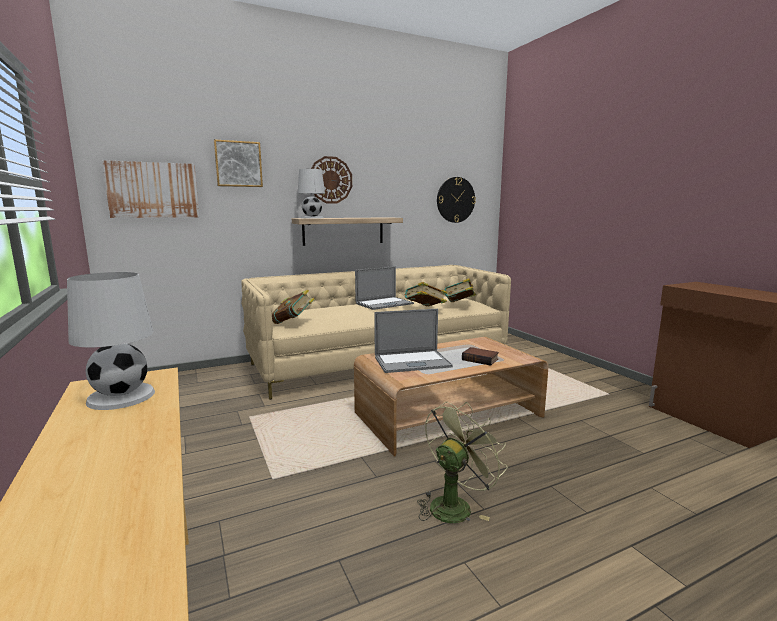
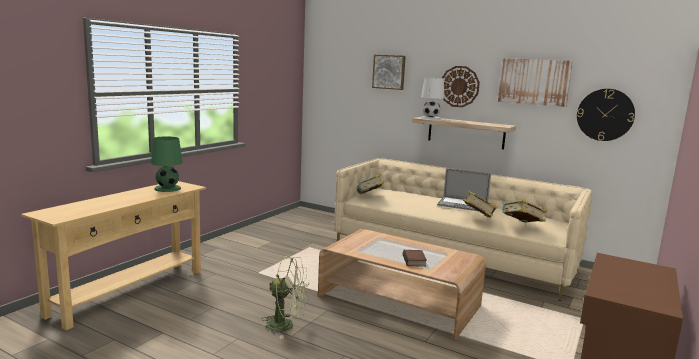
camera: 55 degrees right, 0 degrees up
white table lamp [67,272,155,410] -> green table lamp [151,136,183,192]
picture [102,160,199,218] -> picture moved to [498,58,573,107]
laptop [374,309,453,373] -> none

